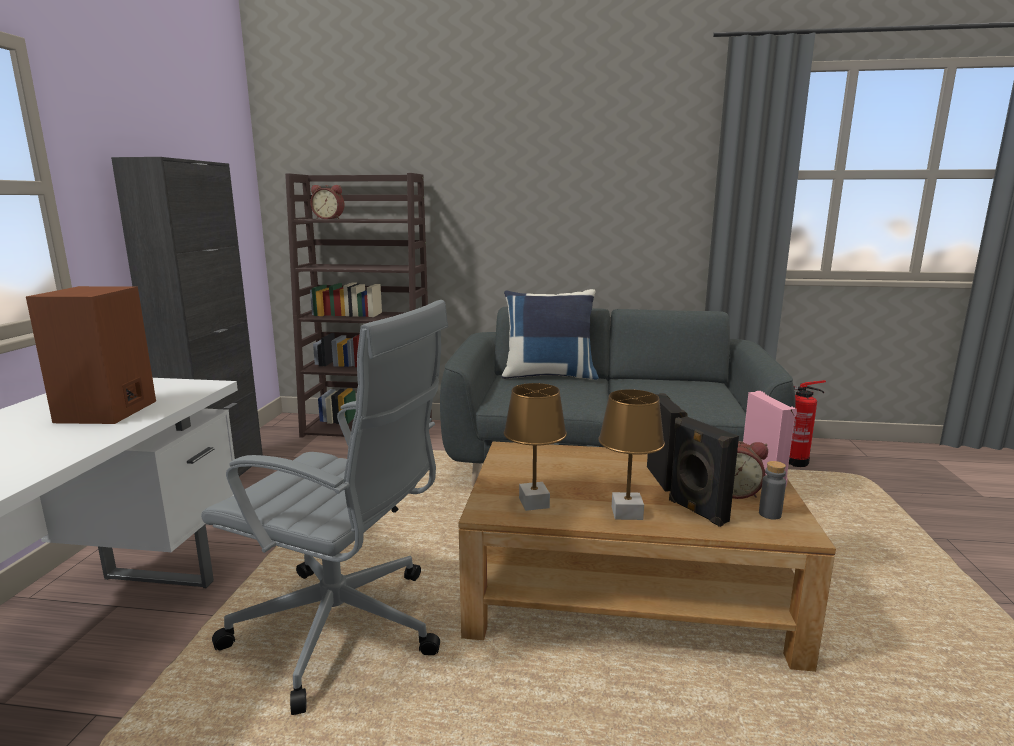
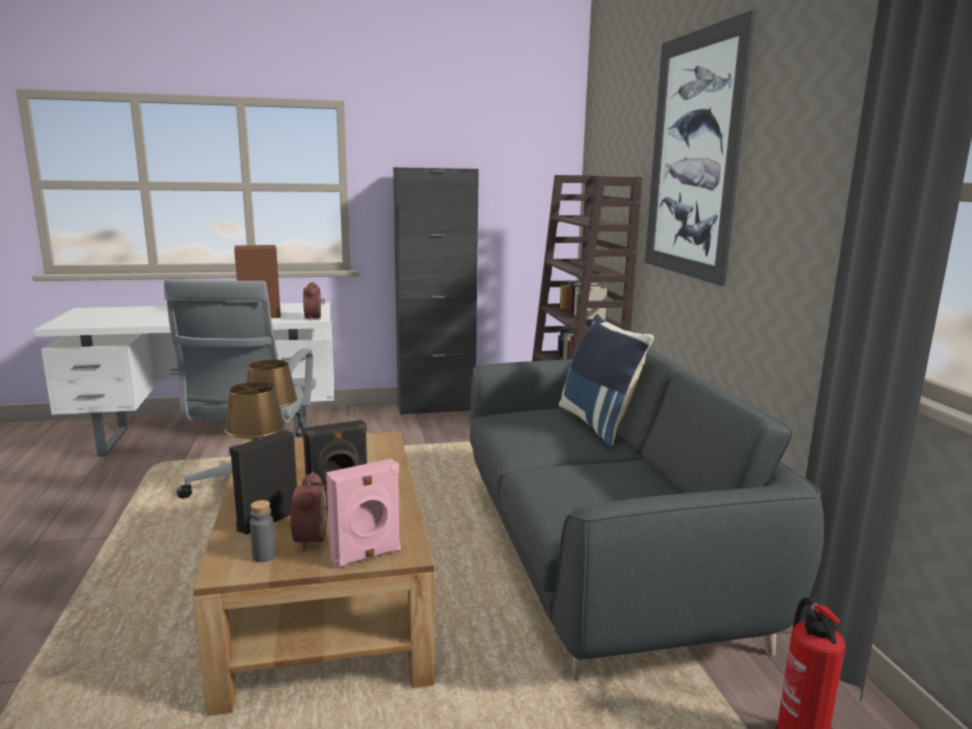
camera: 70 degrees right, 0 degrees up
alarm clock [310,185,345,219] -> alarm clock moved to [303,282,325,321]
none -> picture [645,10,756,286]

